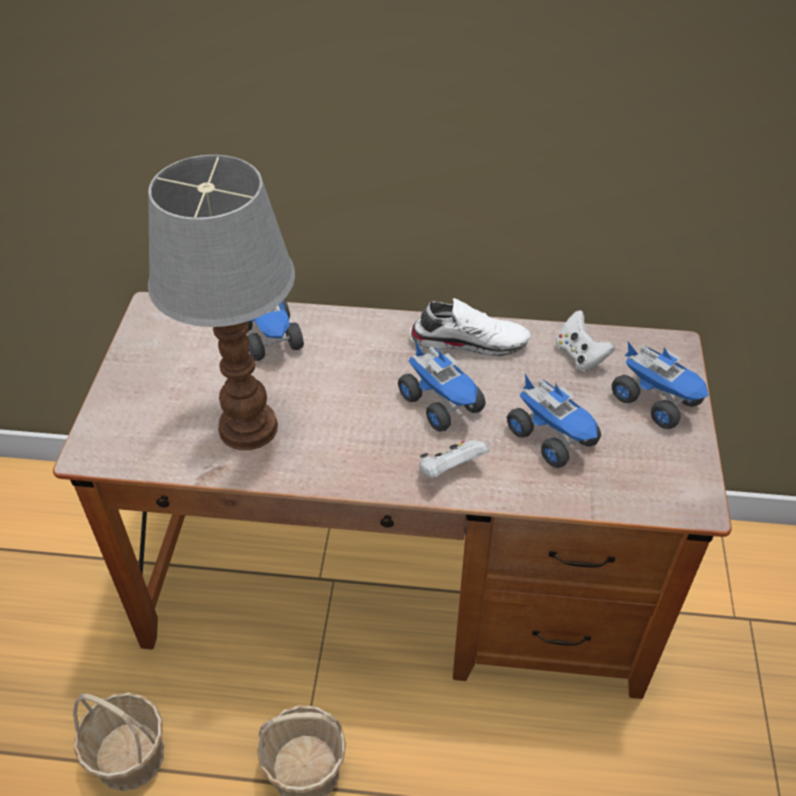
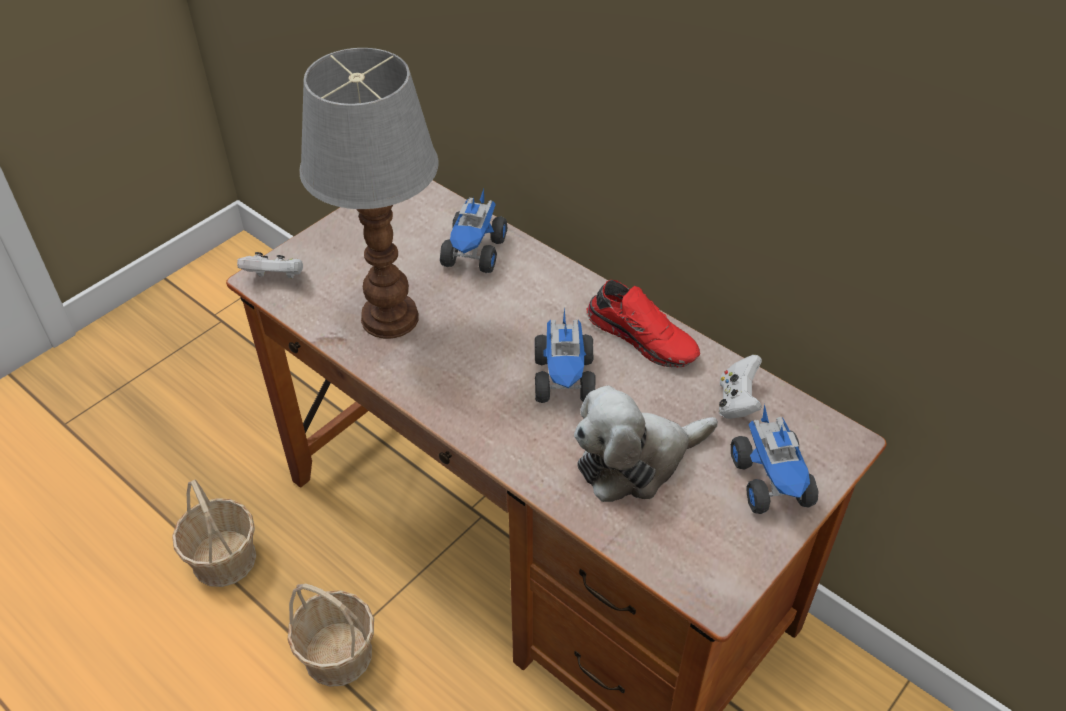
camera: 35 degrees right, 0 degrees up
white shoe [410,298,531,357] -> red shoe [587,280,700,368]
white game controller [419,440,489,478] -> white game controller moved to [237,252,303,279]
toy truck [507,374,601,468] -> plush toy [574,386,718,502]

